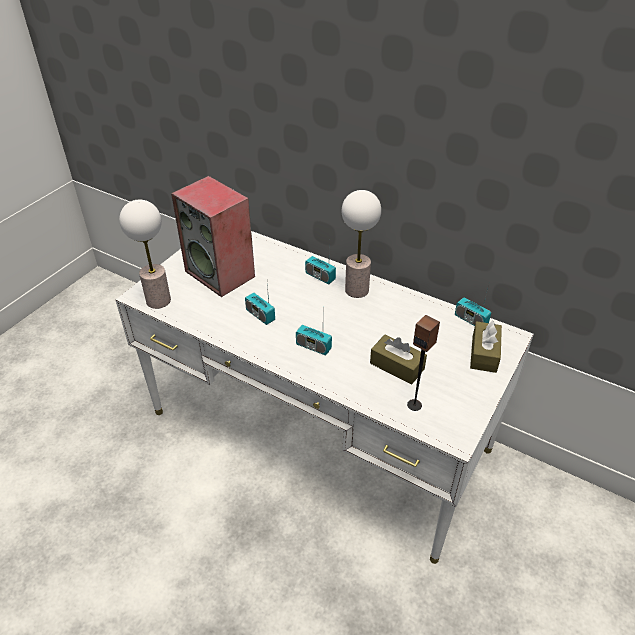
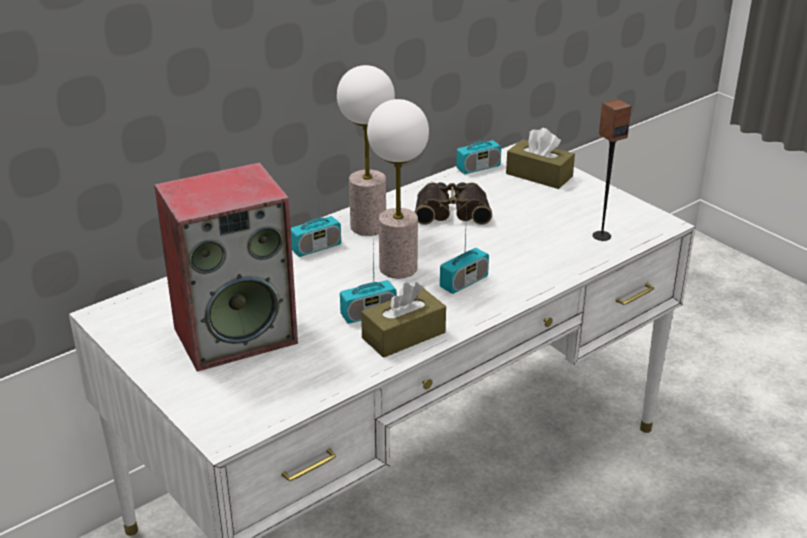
camera: 70 degrees left, 10 degrees down
table lamp [119,200,171,309] -> table lamp moved to [367,99,429,278]
brown tissue box [370,335,427,385] -> brown tissue box moved to [361,282,446,358]
none -> binoculars [415,182,492,225]

